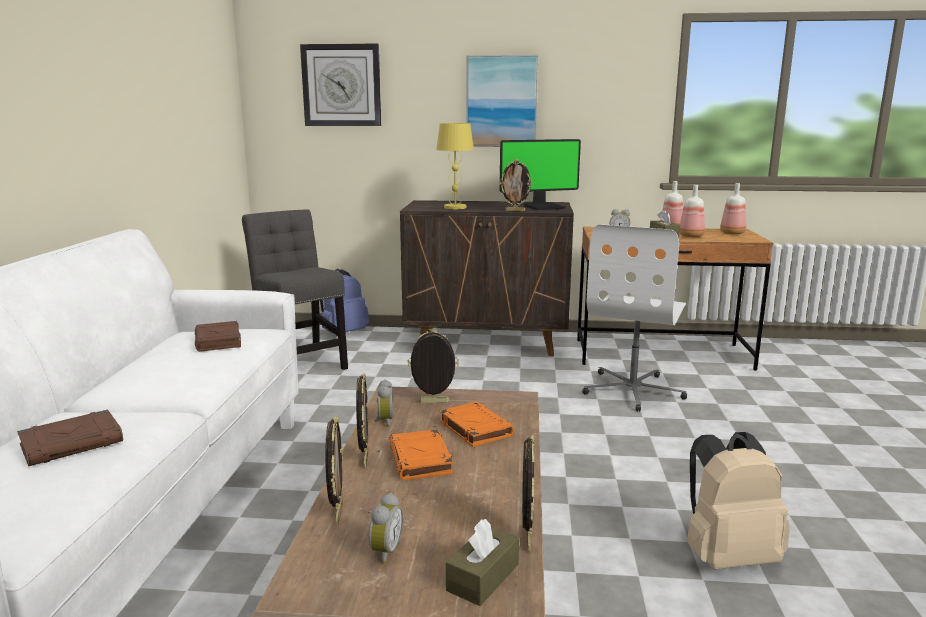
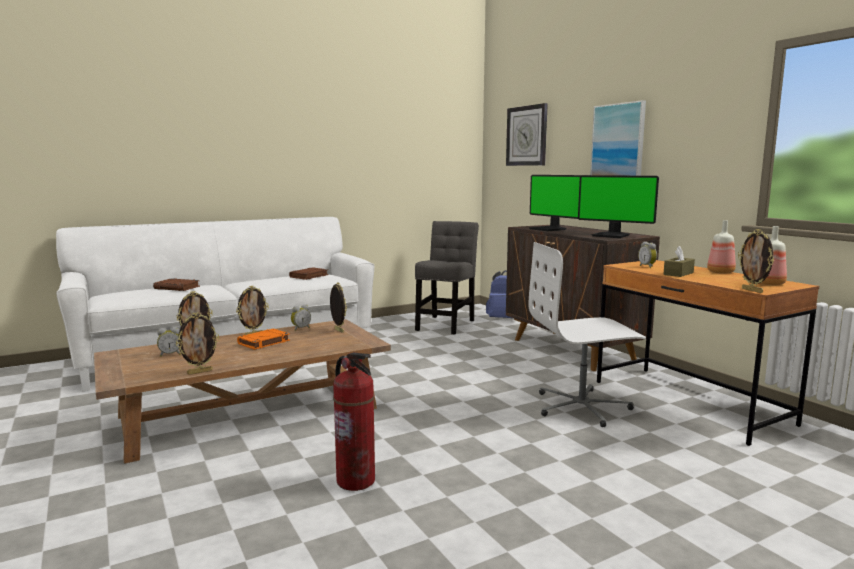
camera: 55 degrees right, 5 degrees down
yellow table lamp [436,123,474,209] -> monitor [529,175,581,231]
orange book [440,402,514,447] -> none
brown tissue box [446,519,519,606] -> none
picture frame [499,159,533,211] -> picture frame moved to [738,229,774,293]
bottle [680,185,705,237] -> none
beige backpack [687,432,790,570] -> fire extinguisher [333,352,375,491]

